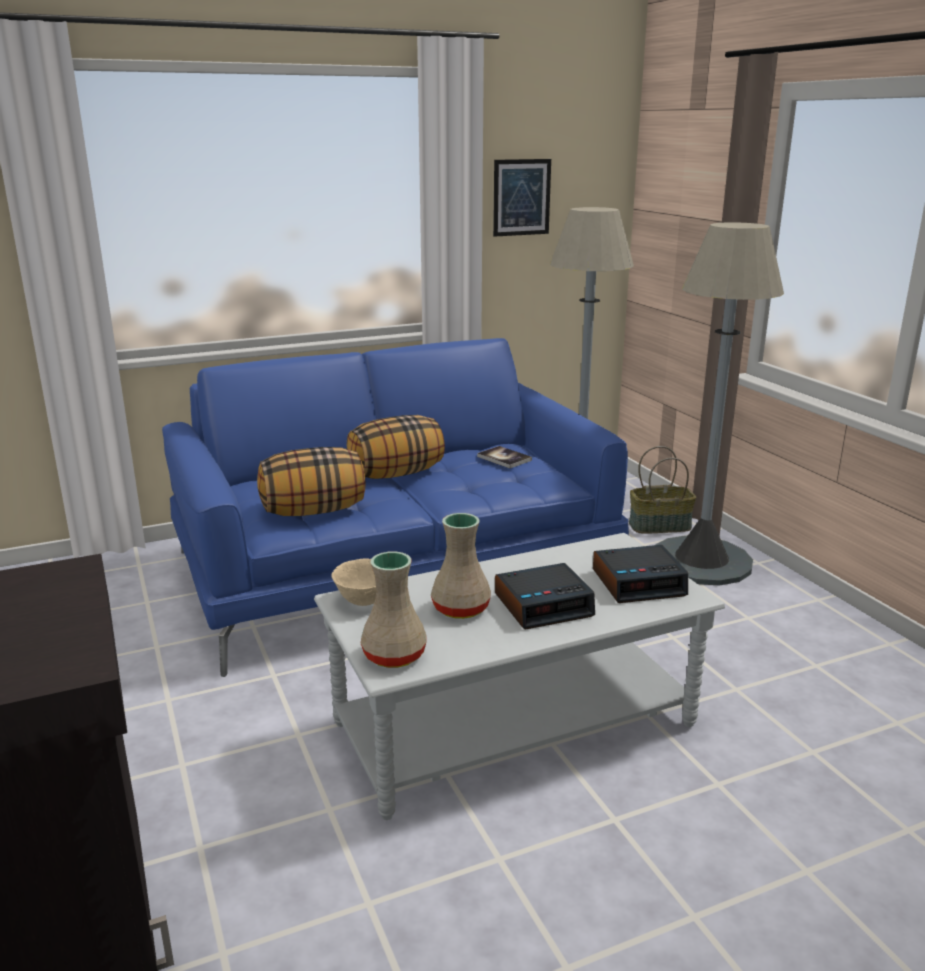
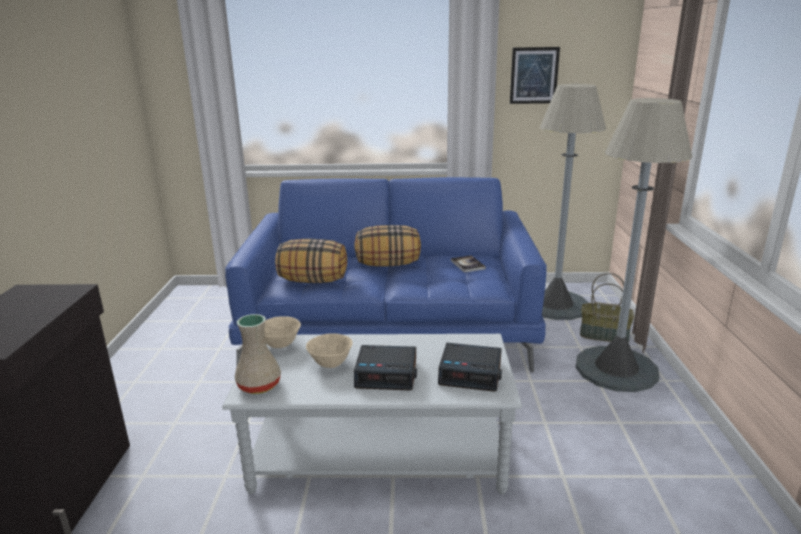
camera: 25 degrees right, 0 degrees up
beige vase [431,513,491,619] -> beige bowl [306,333,353,368]

